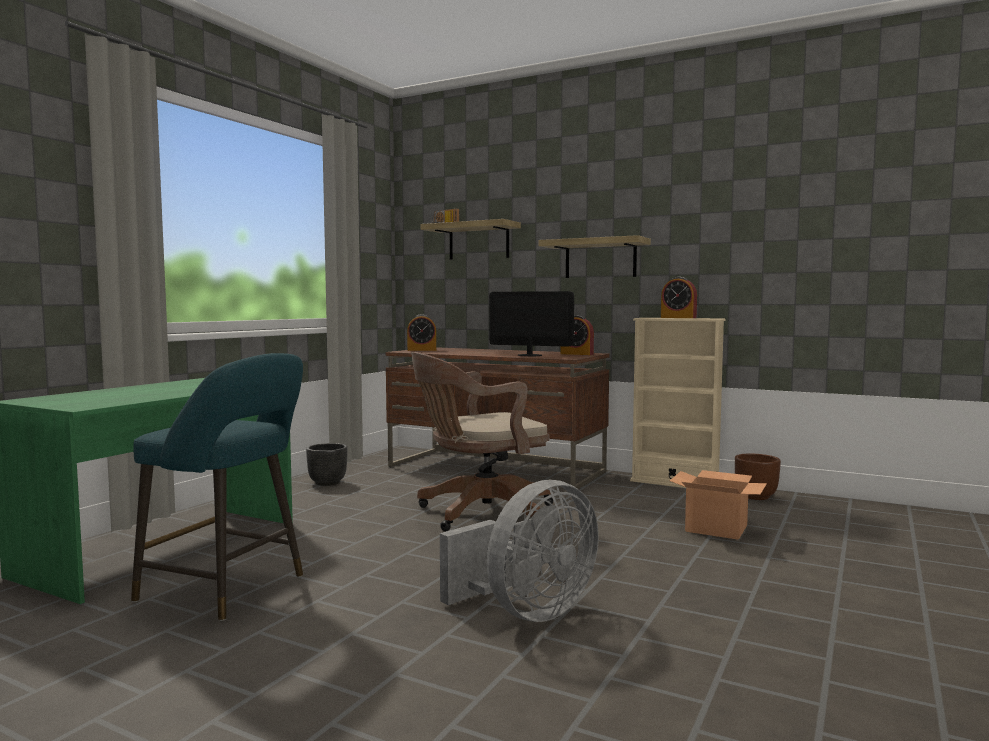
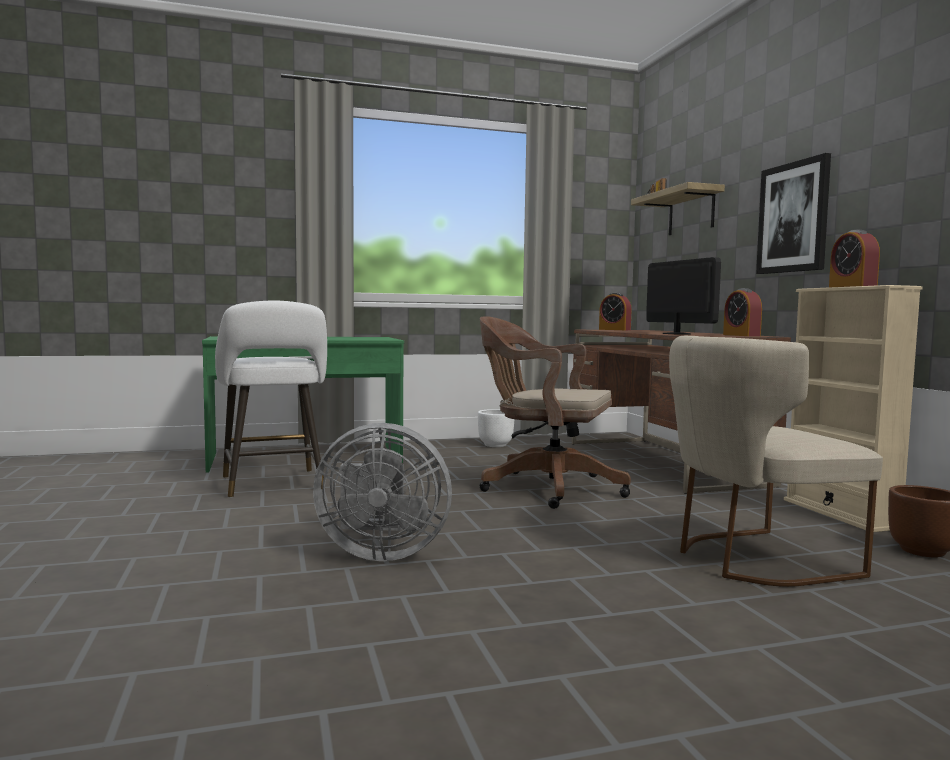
camera: 45 degrees right, 0 degrees up
turquoise stool [131,353,303,621] -> white stool [215,301,327,498]
black planter [306,443,347,486] -> white planter [478,409,514,447]
shelf [539,235,651,278] -> picture [756,153,831,274]
cardboard box [670,470,767,540] -> beige chair [669,335,883,587]

